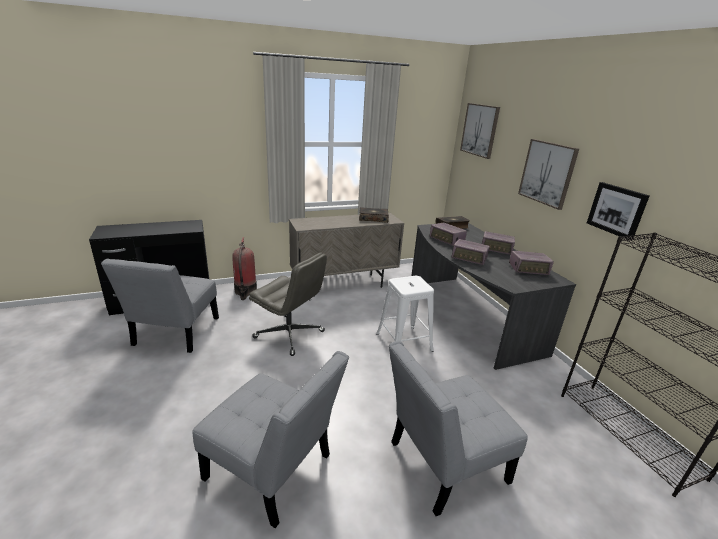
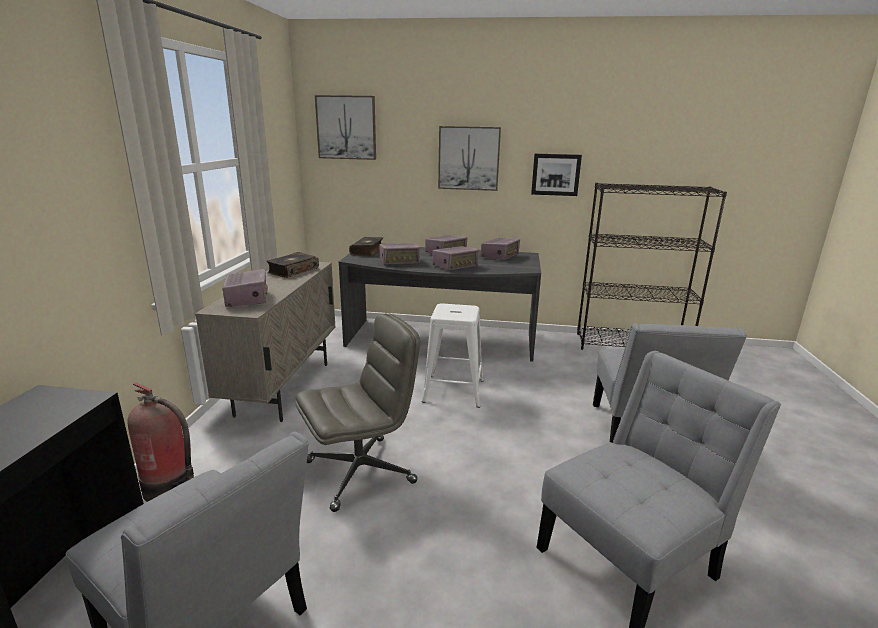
camera: 60 degrees left, 5 degrees down
none -> radio [223,269,268,307]

